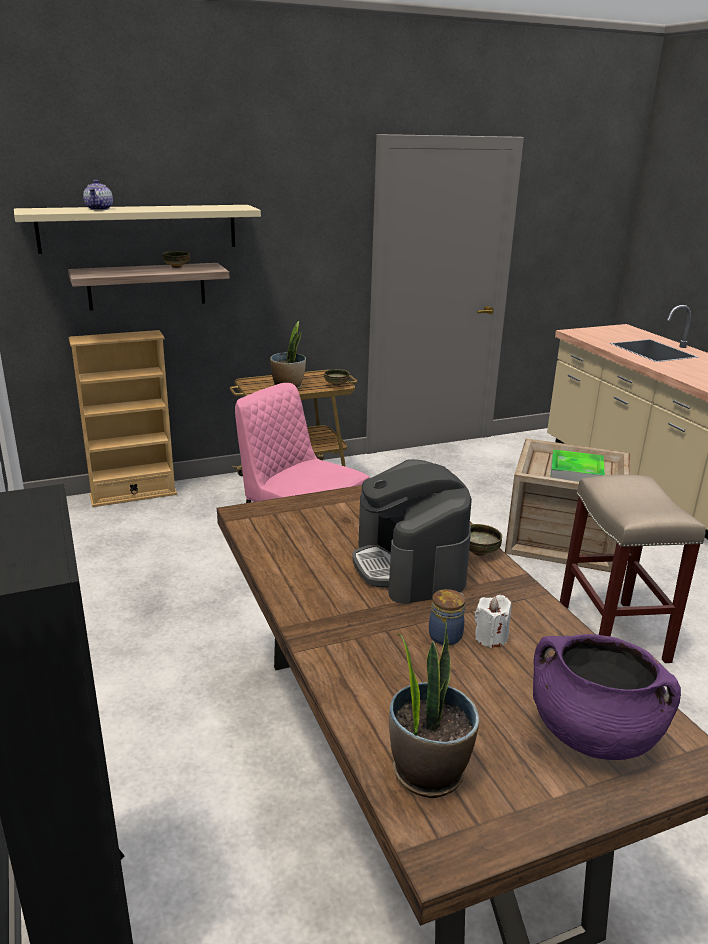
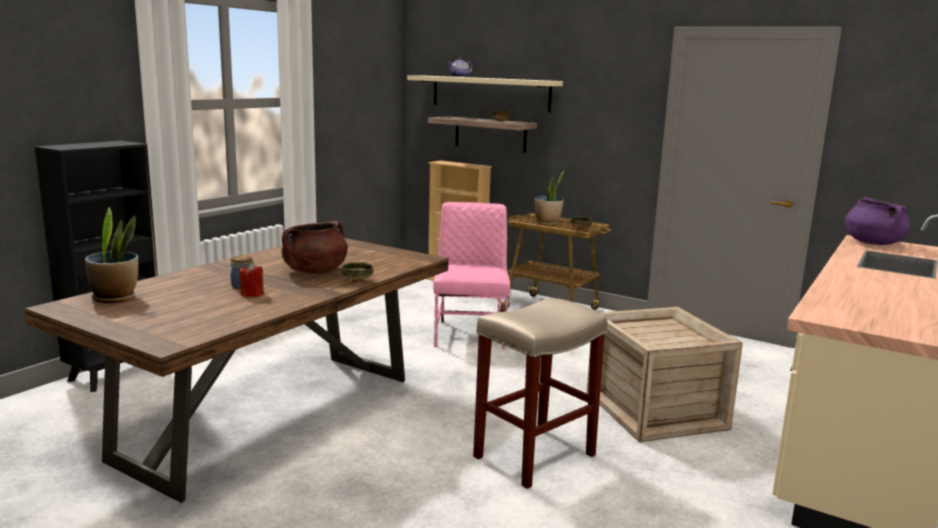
camera: 55 degrees right, 10 degrees down
coffee machine [353,459,472,604] -> brown cooking pot [281,221,348,274]
white candle [475,595,511,648] -> red candle [240,263,264,297]
purple cooking pot [533,634,681,760] -> purple cooking pot moved to [845,197,910,245]
tray [551,449,605,482] -> none

